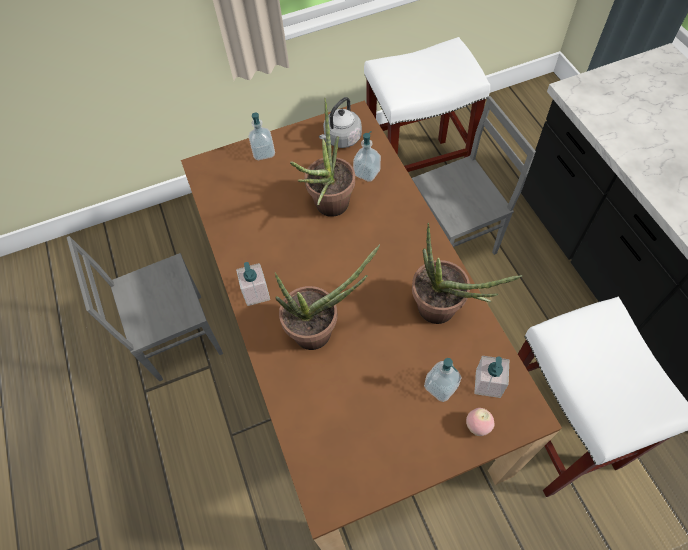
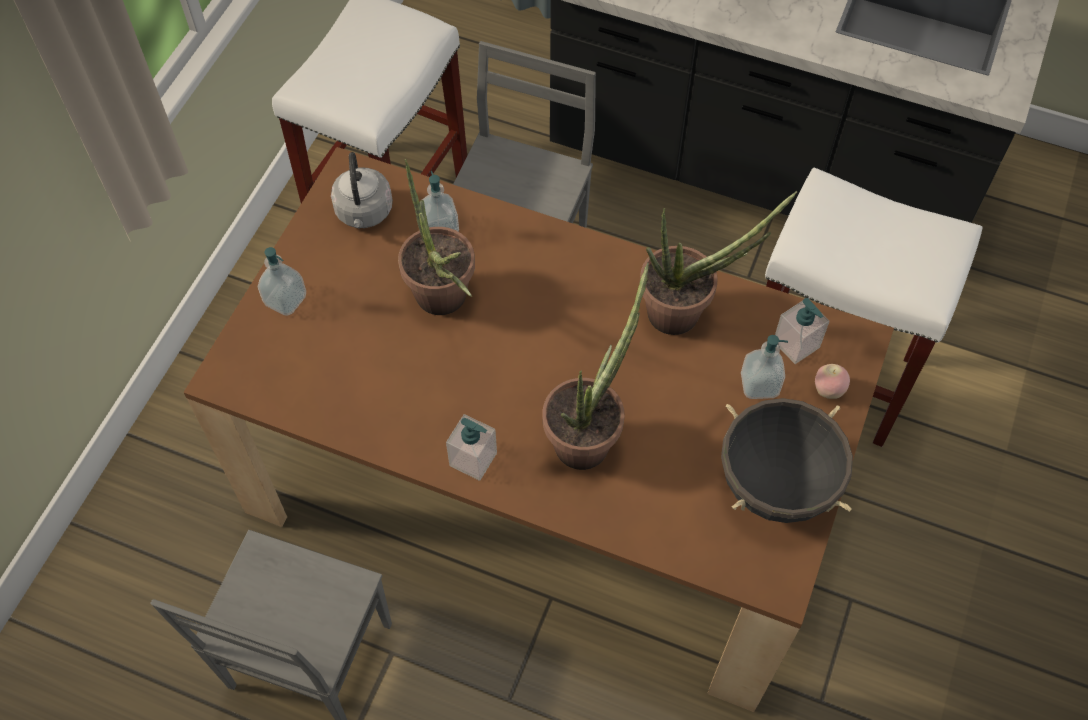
camera: 50 degrees left, 0 degrees up
none -> black cooking pot [721,398,853,523]

